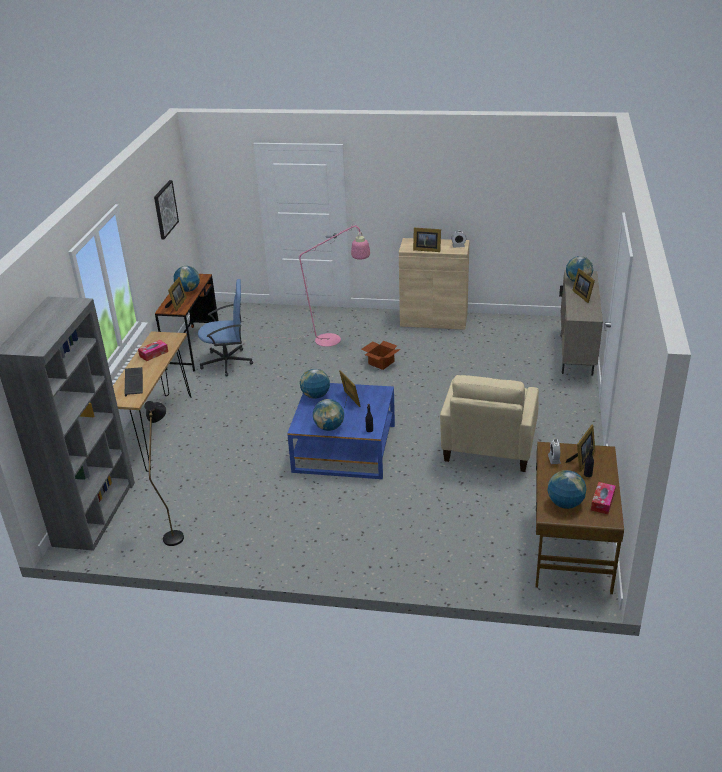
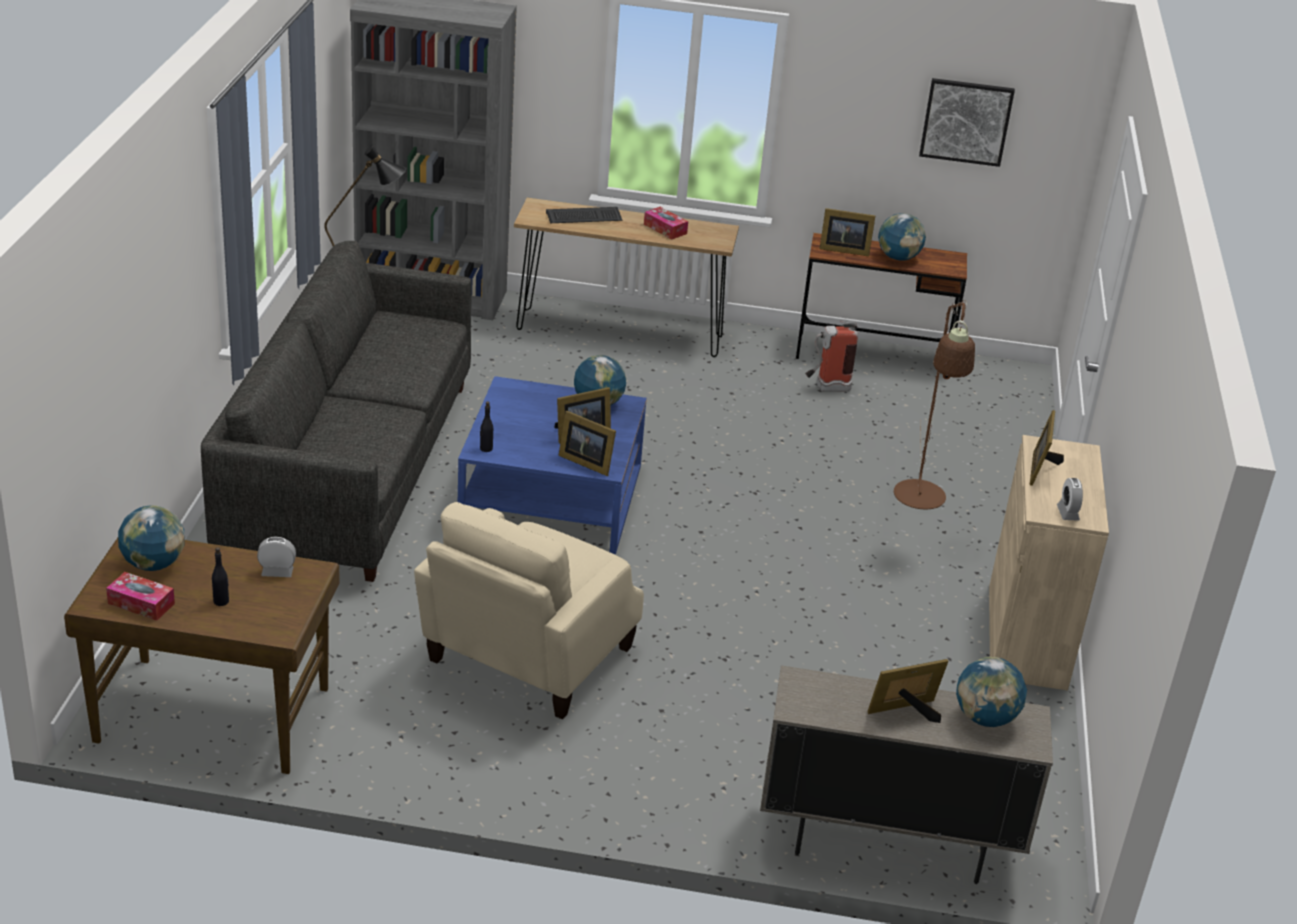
camera: 85 degrees right, 0 degrees up
blue office chair [198,279,253,376] -> fire extinguisher [805,321,858,392]
pink floor lamp [264,224,370,347] -> brown floor lamp [894,300,975,510]
globe [313,399,344,431] -> none
cardboard box [361,341,401,370] -> none
beige armchair [440,375,539,472] -> beige armchair turned 75 degrees counterclockwise [414,502,644,719]
picture frame [566,425,595,472] -> picture frame moved to [558,411,616,476]
none -> grey sofa [201,241,472,582]

